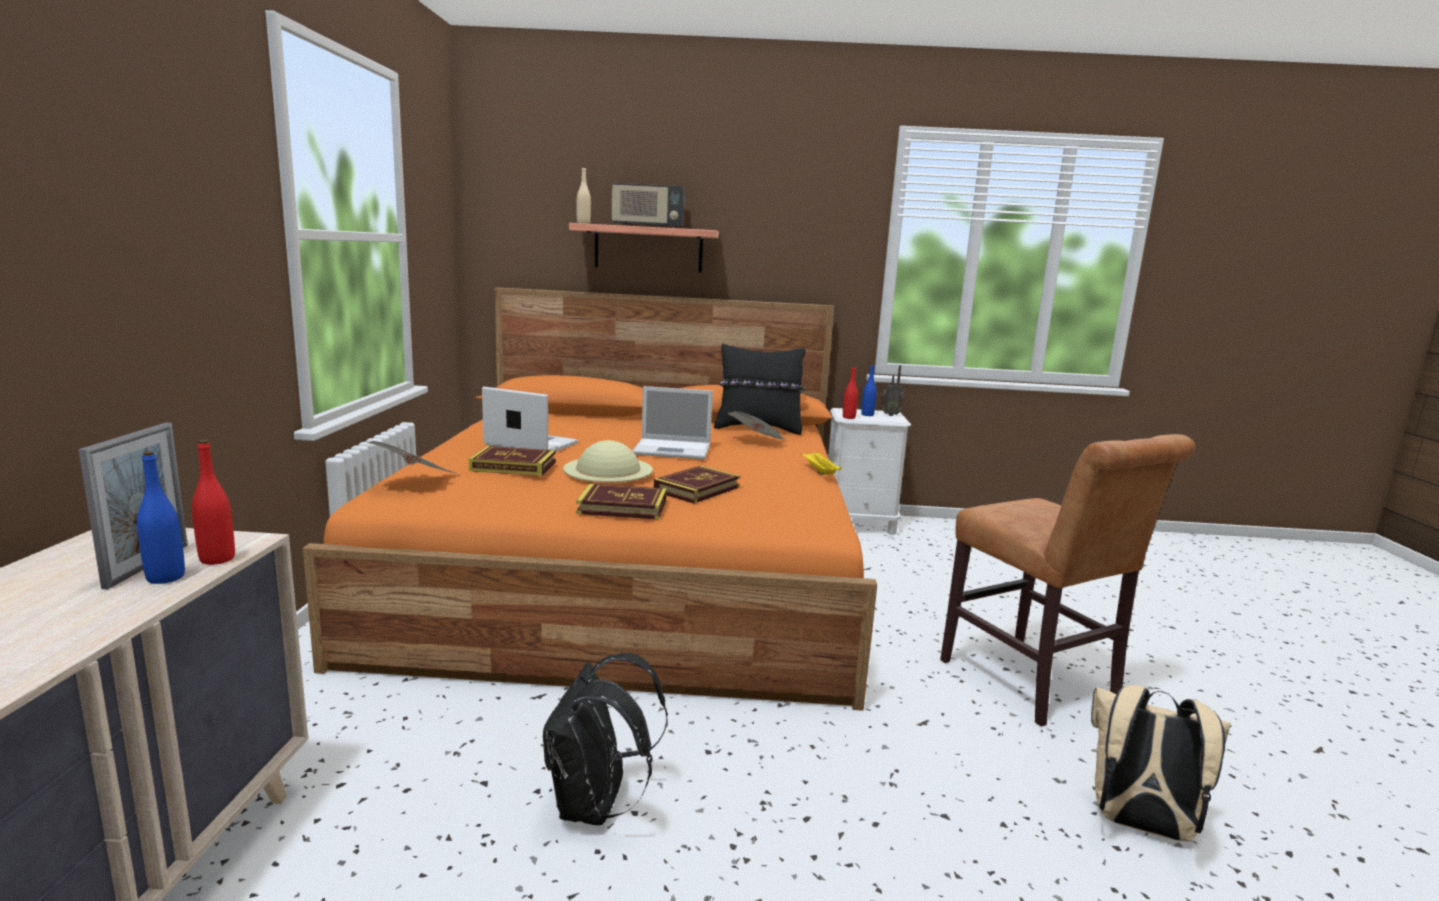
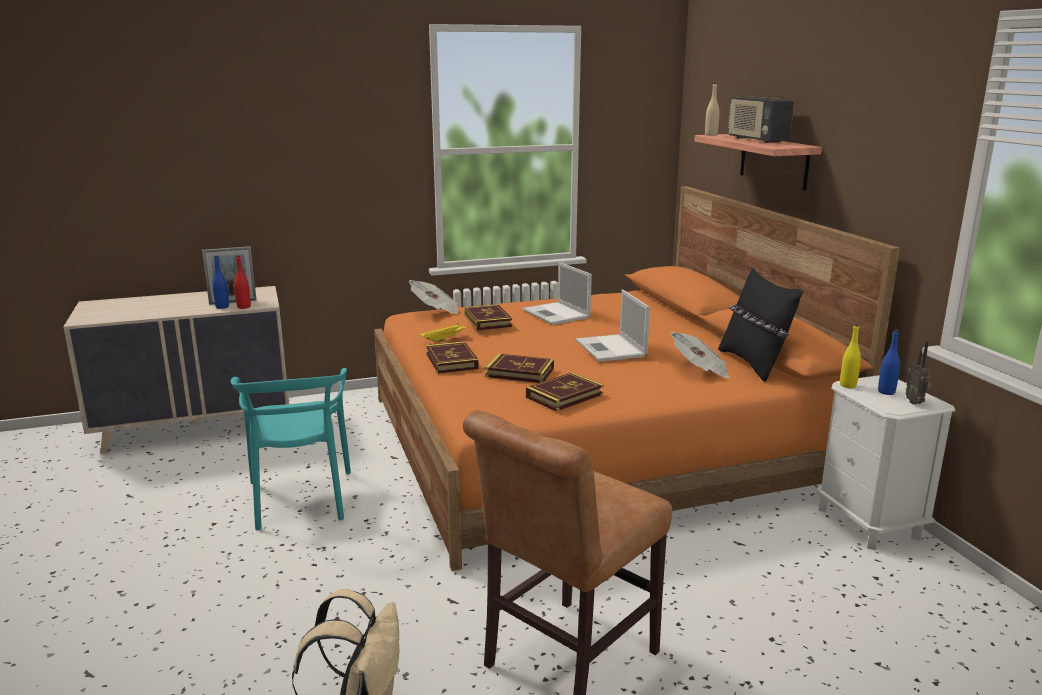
camera: 70 degrees right, 5 degrees up
laptop [482,387,578,452] -> laptop turned 150 degrees clockwise [522,262,592,325]
black backpack [543,653,668,825] -> turquoise chair [231,368,351,530]
beige hat [563,440,653,482] -> none
yellow tray [801,452,842,475] -> yellow tray moved to [419,323,469,342]
red bottle [843,366,858,419] -> yellow bottle [840,324,861,388]
none -> book [526,372,603,411]

